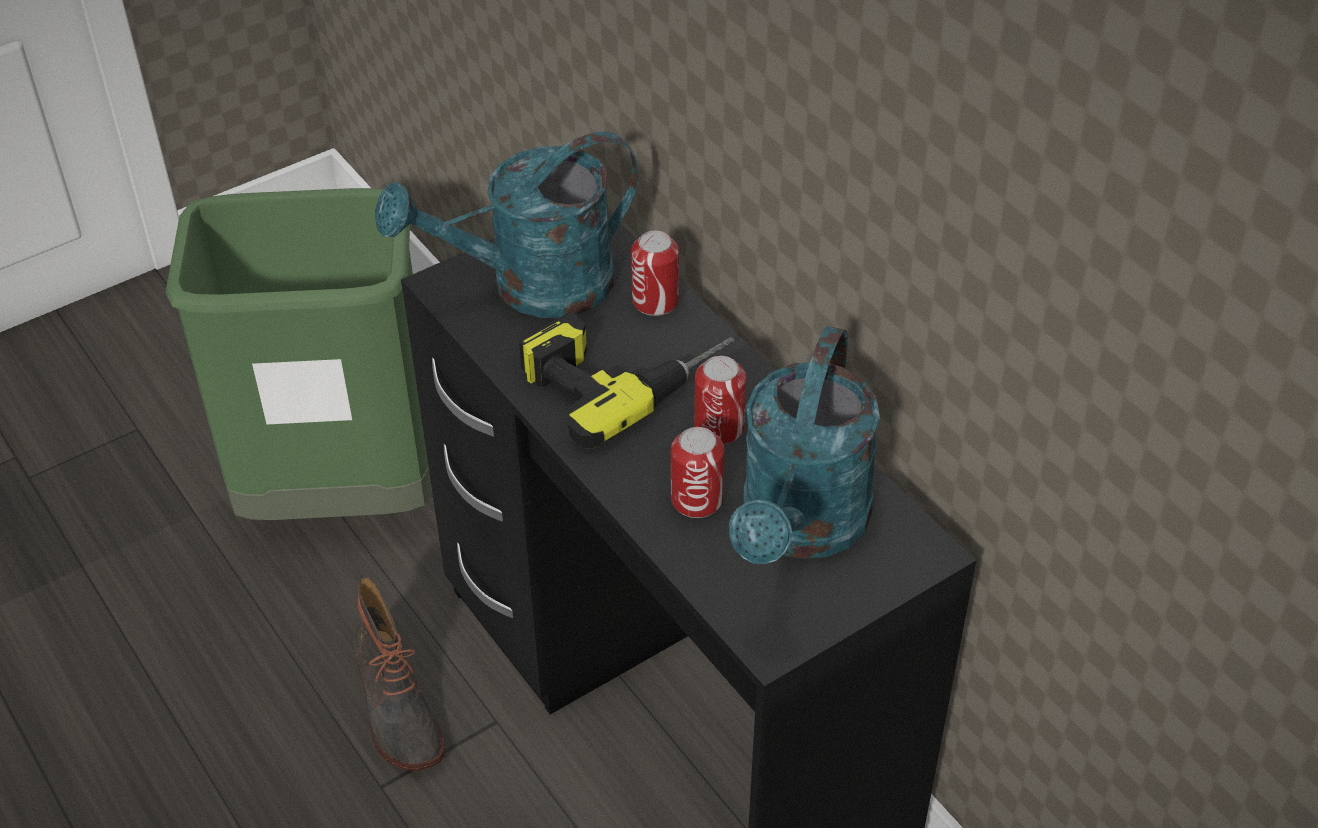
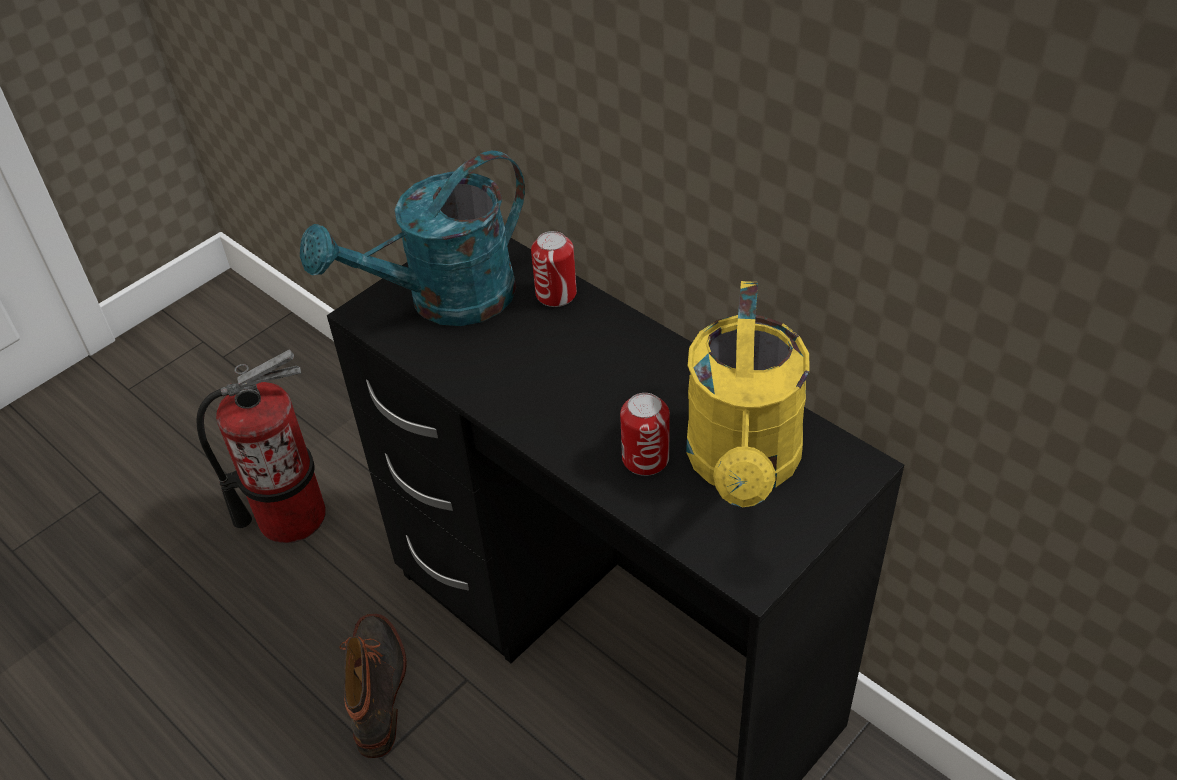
camera: 10 degrees left, 0 degrees up
green trash can [166,188,432,520] -> fire extinguisher [197,350,326,543]
boot [353,577,445,771] -> boot turned 150 degrees counterclockwise [339,614,407,758]
power drill [519,311,735,449] -> none
can [694,356,747,445] -> none
turquoise watering can [729,326,880,564] -> yellow watering can [686,281,809,507]

